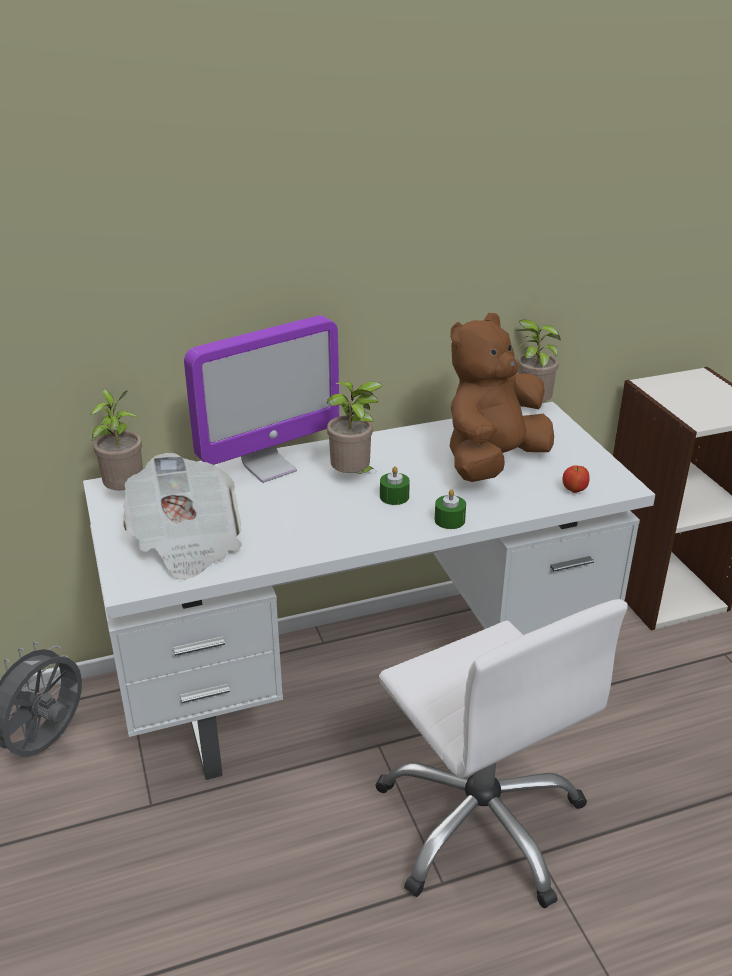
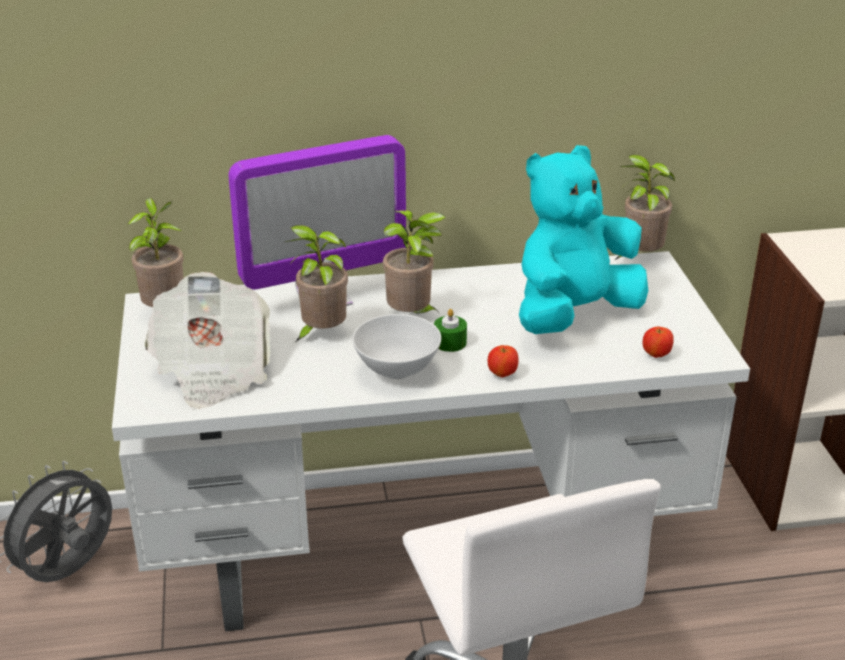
camera: 10 degrees right, 0 degrees up
green candle [435,489,466,529] -> apple [488,345,518,378]
brown plush toy [450,313,554,482] -> turquoise plush toy [519,145,648,334]
none -> potted plant [285,225,348,342]
none -> white bowl [352,314,441,379]

